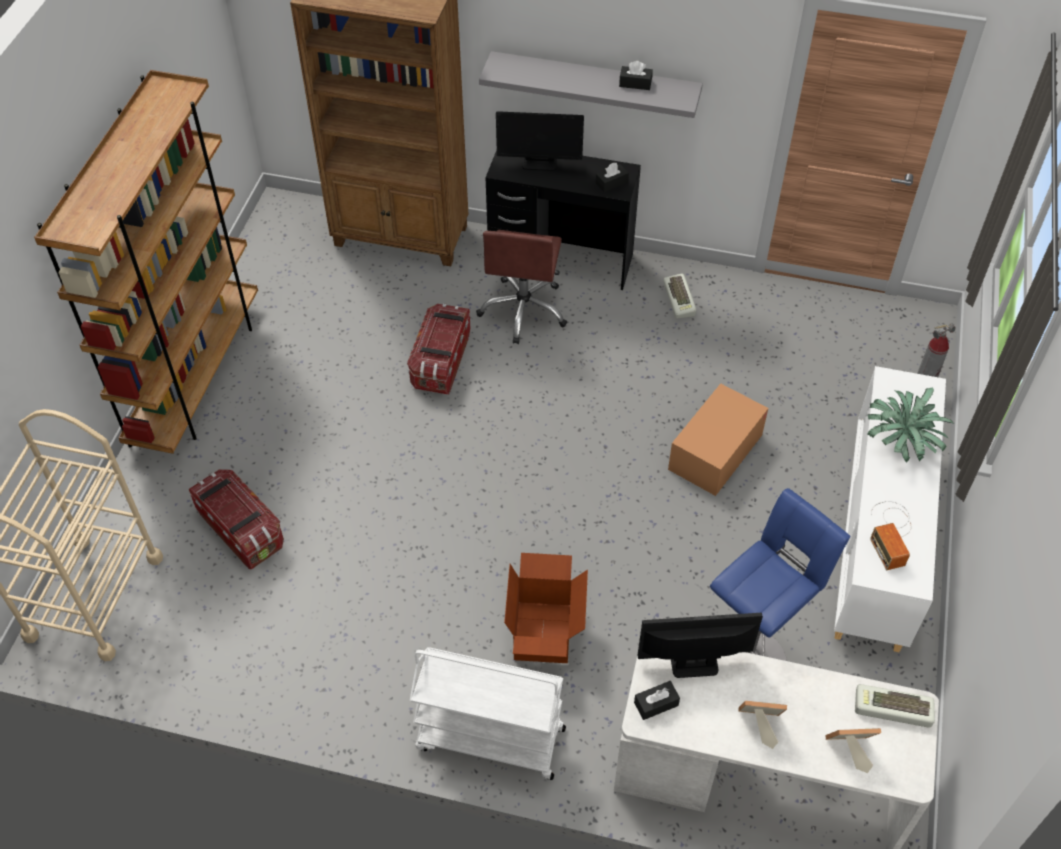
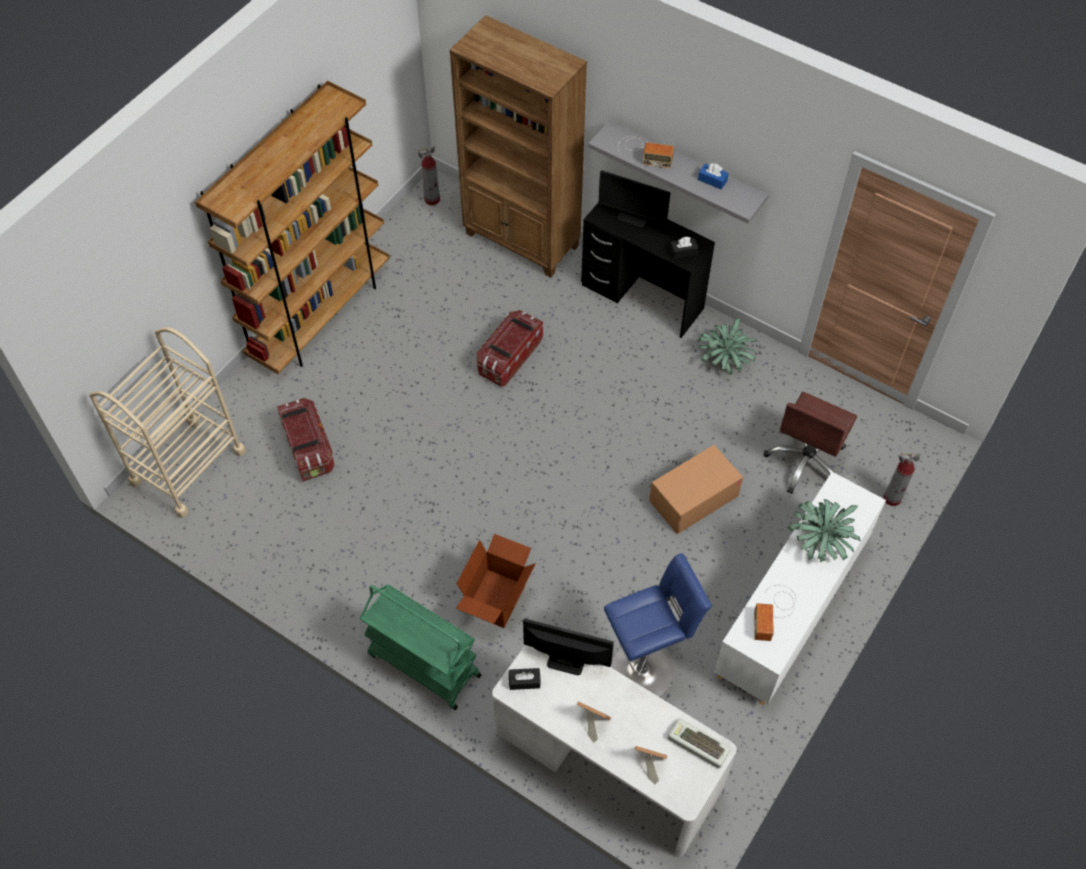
camera: 20 degrees right, 5 degrees up
white cart [410,647,566,780] -> green cart [360,584,481,710]
brown office chair [476,230,567,344] -> brown office chair moved to [764,392,857,494]
black tissue box [619,61,653,90] -> blue tissue box [698,163,729,189]
keyboard [663,273,696,319] -> potted plant [699,318,757,375]
none -> fire extinguisher [418,146,440,205]
none -> radio [618,136,674,168]

